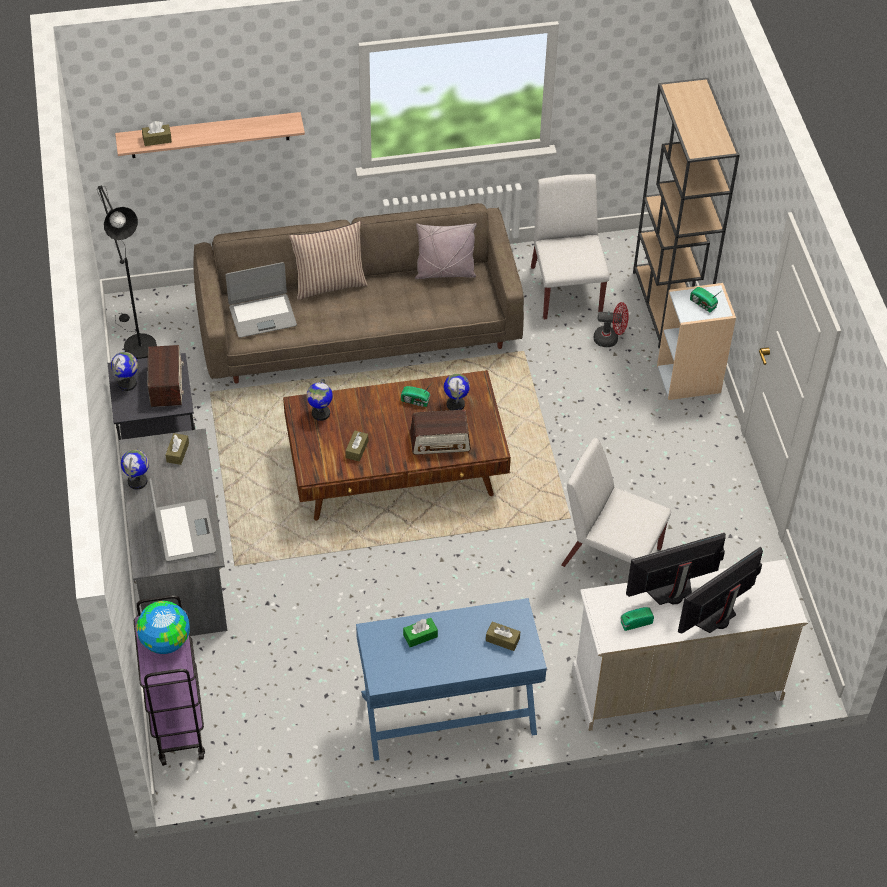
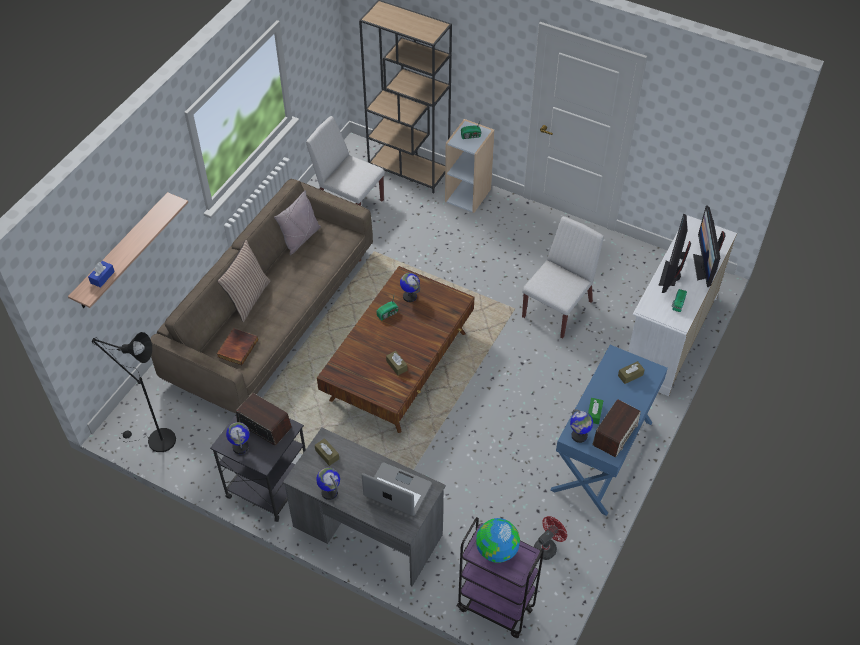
camera: 50 degrees left, 0 degrees up
brown tissue box [142,121,172,146] -> blue tissue box [88,261,115,288]
laptop [226,262,297,338] -> book [217,328,258,365]
globe [306,379,333,421] -> globe moved to [570,409,593,443]
radio [410,410,471,455] -> radio moved to [593,399,641,457]
white chair [561,438,671,567] -> white chair turned 150 degrees clockwise [522,216,604,339]
red fan [594,302,629,347] -> red fan moved to [534,516,567,560]

